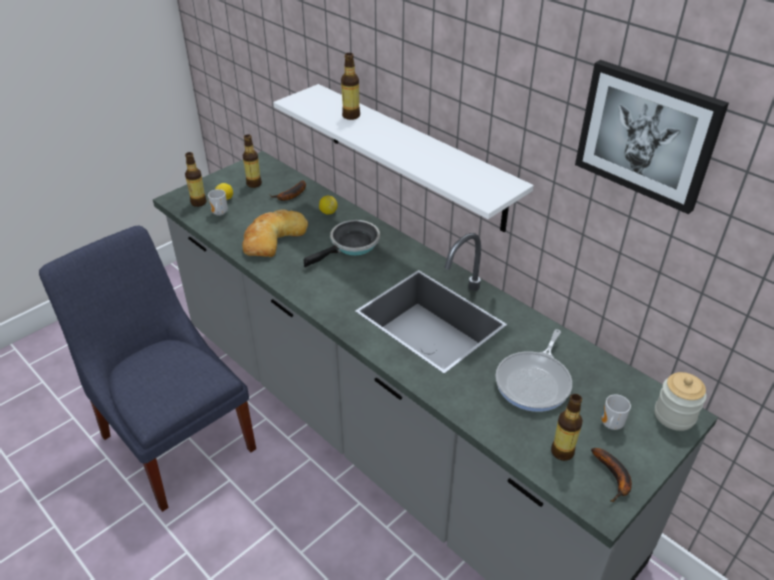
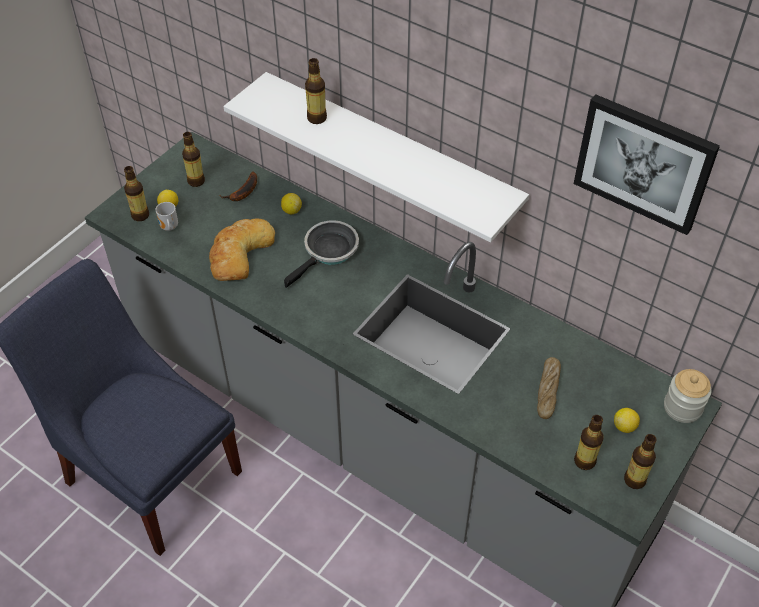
camera: 10 degrees left, 10 degrees up
frying pan [495,329,572,412] -> bread [537,357,561,419]
banana [591,448,632,502] -> bottle [624,434,657,489]
mug [602,394,631,430] -> lemon [614,408,640,433]

